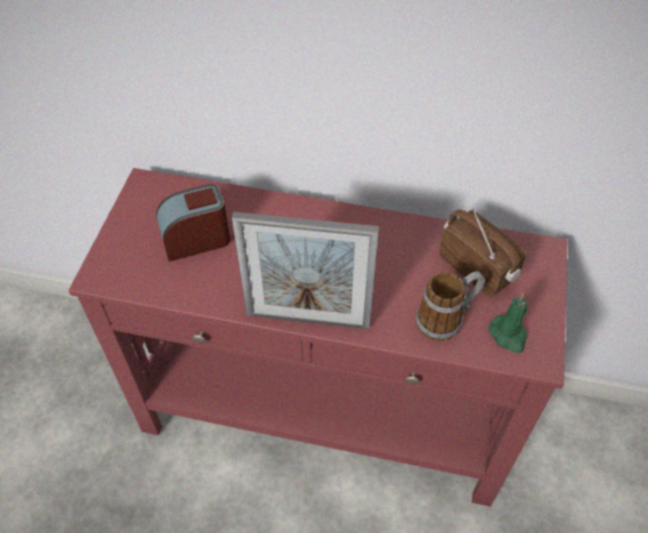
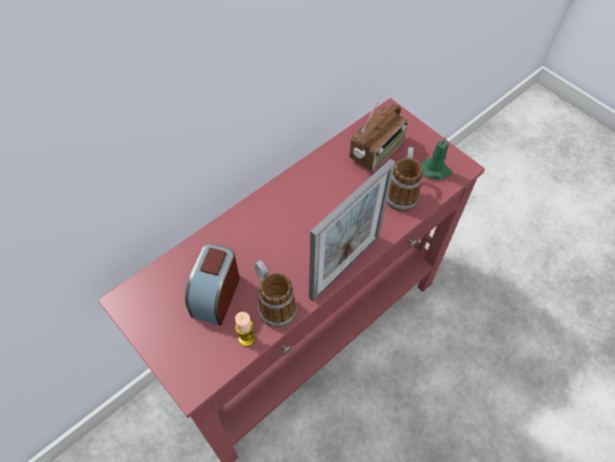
camera: 55 degrees left, 5 degrees up
radio [439,208,526,297] -> radio turned 135 degrees clockwise [349,93,408,172]
none -> candle [235,312,256,347]
none -> mug [254,260,297,327]

